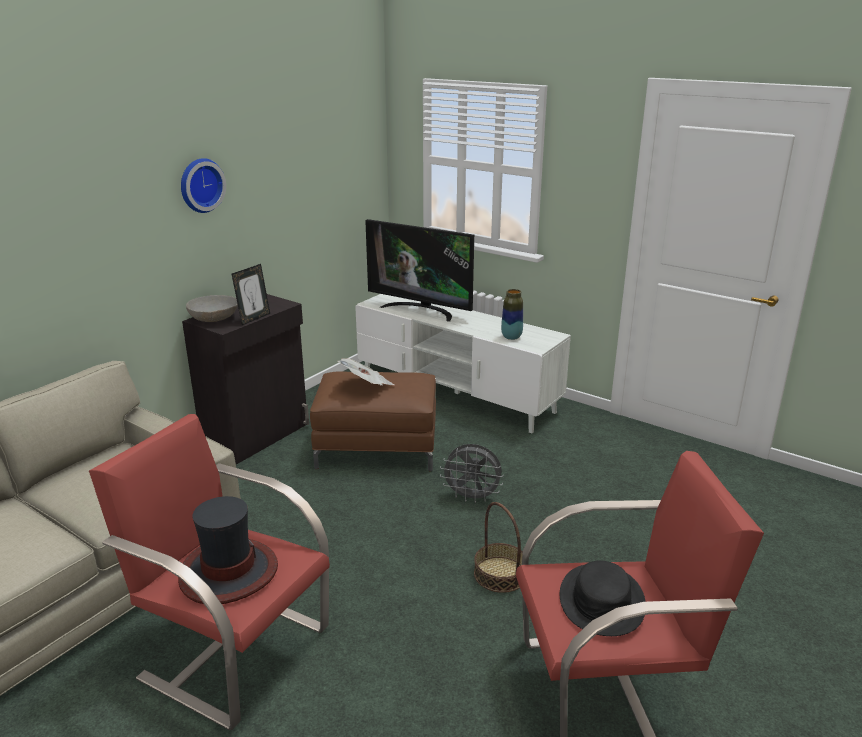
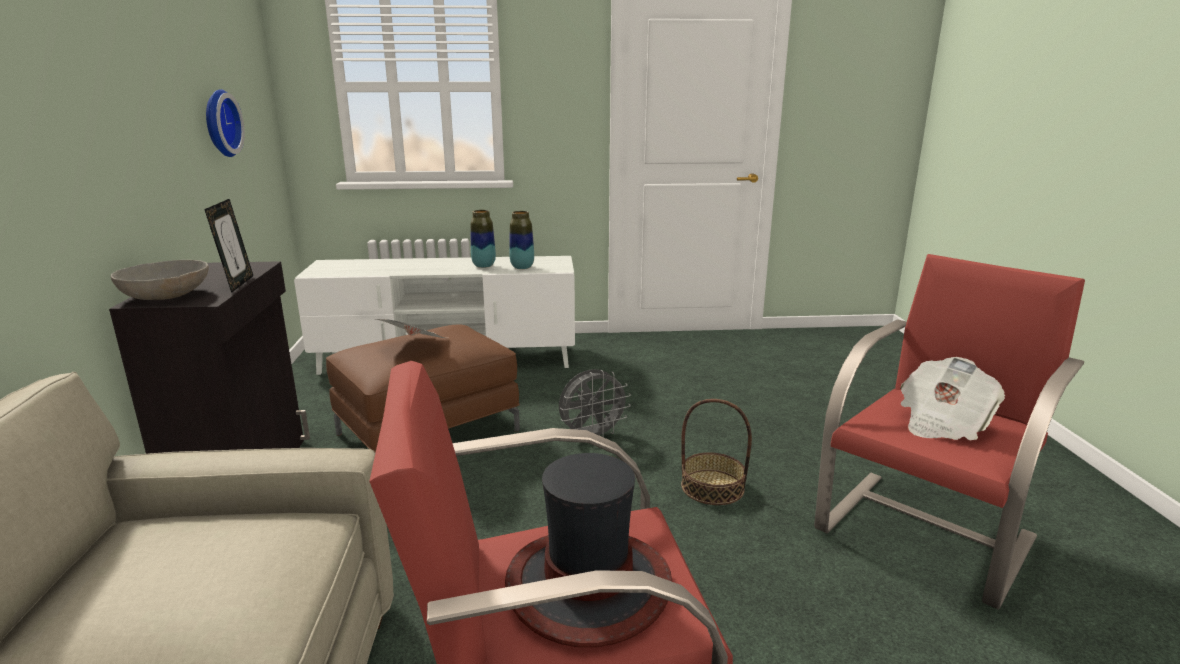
camera: 40 degrees left, 5 degrees down
wall clock [181,158,226,213] -> wall clock moved to [206,89,245,157]
television [365,219,474,322] -> none
black hat [560,561,646,636] -> newspaper [900,357,1005,440]
none -> vase [471,210,496,268]

